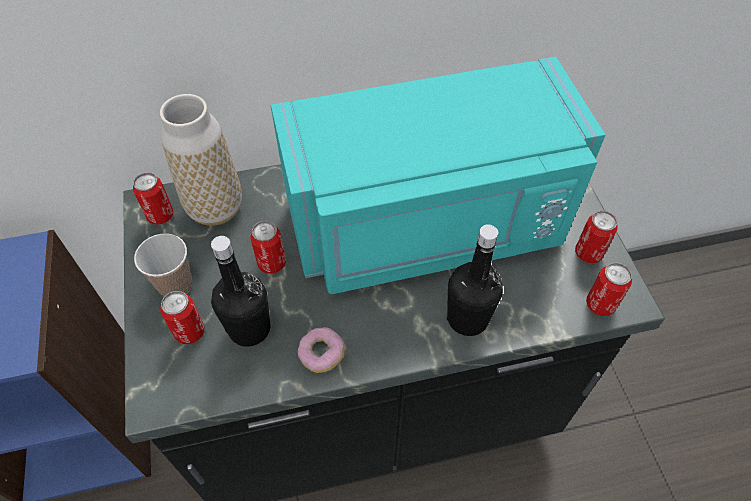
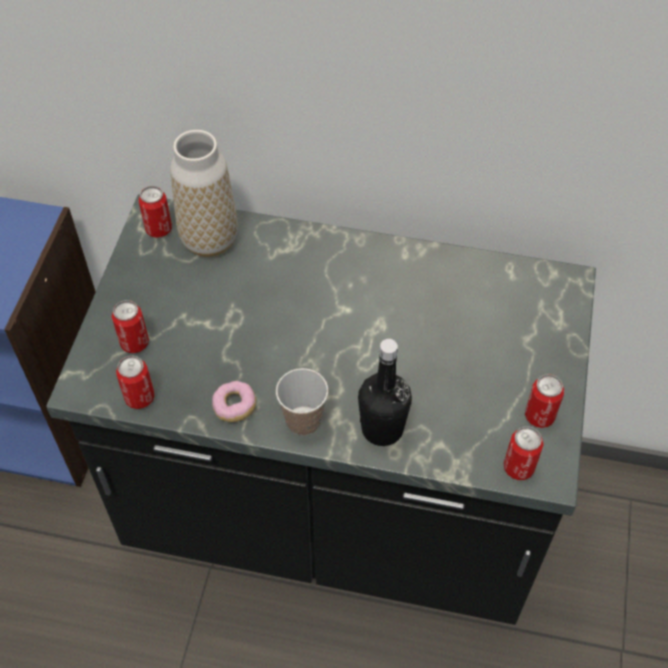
camera: 25 degrees right, 0 degrees up
cup [134,233,192,297] -> cup moved to [276,368,328,435]
black bottle [211,236,270,347] -> none
can [250,221,286,274] -> can moved to [116,355,155,409]
turquoise microwave [271,57,605,294] -> none

